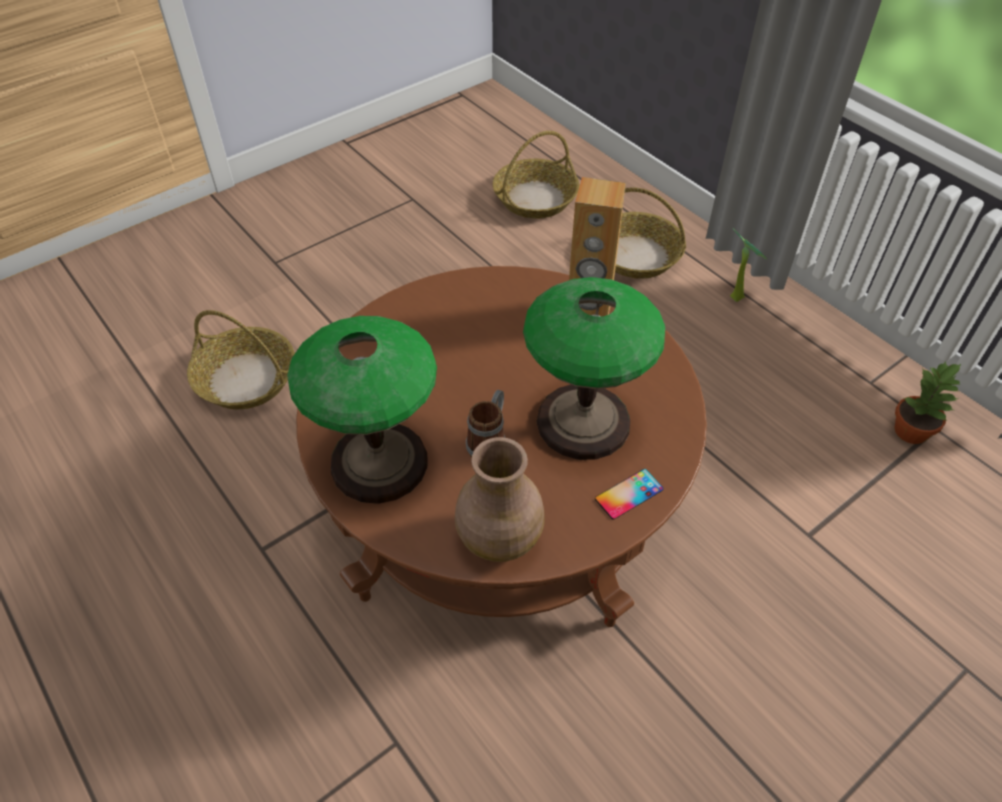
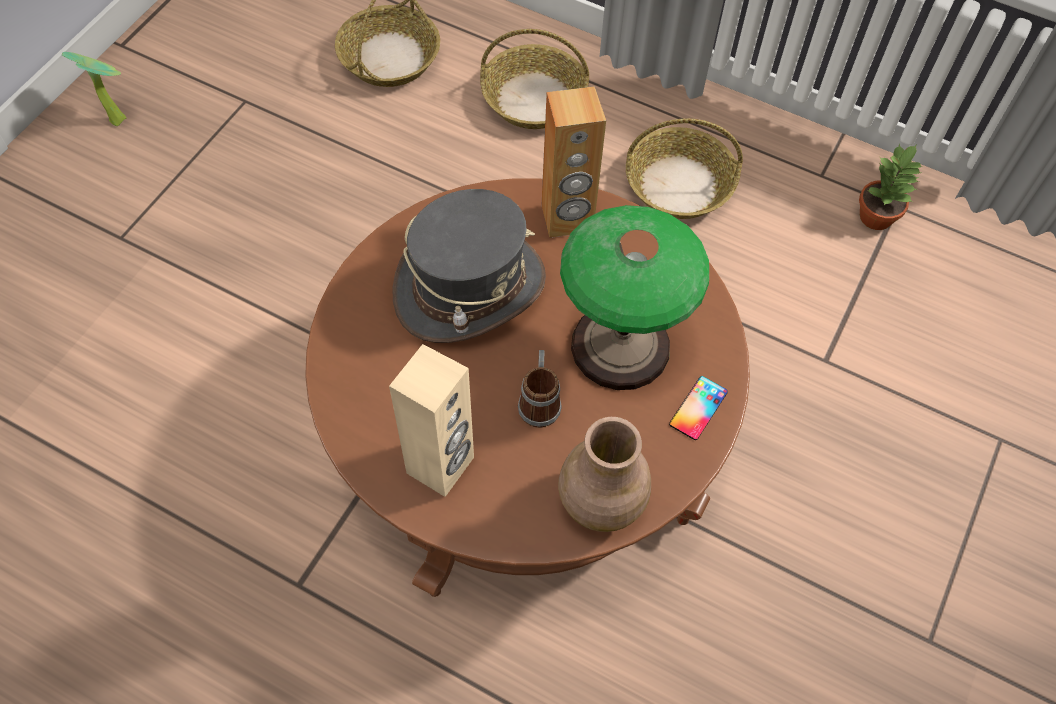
camera: 25 degrees left, 10 degrees up
basket [187,310,295,409] -> basket moved to [626,118,743,219]
table lamp [287,316,437,504] -> beige speaker [389,344,474,497]
potted plant [730,228,767,302] -> potted plant moved to [62,52,127,126]
none -> grey hat [392,189,546,343]

